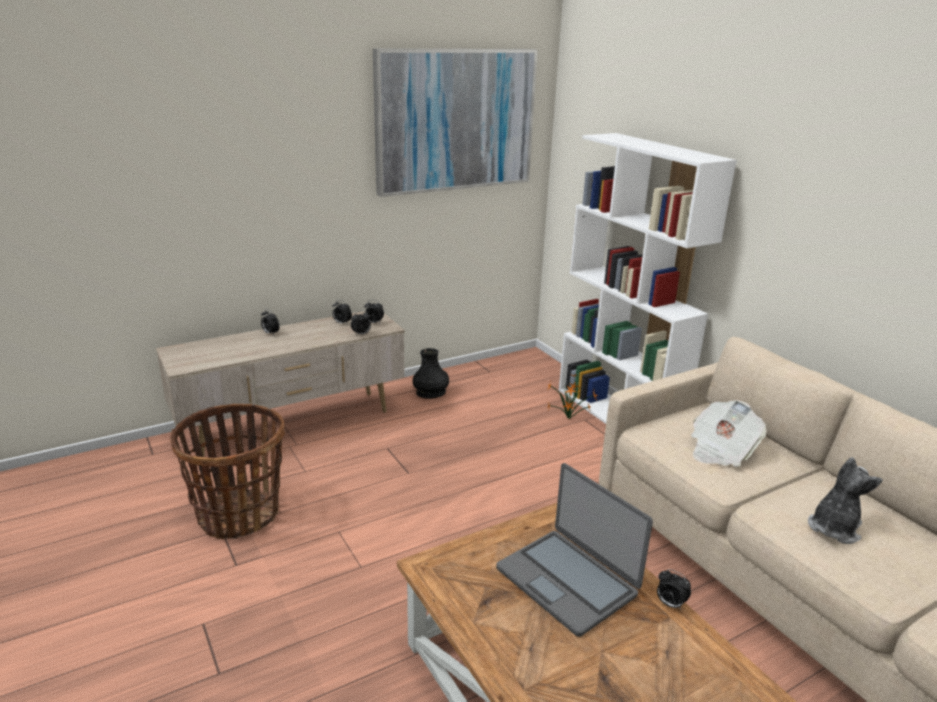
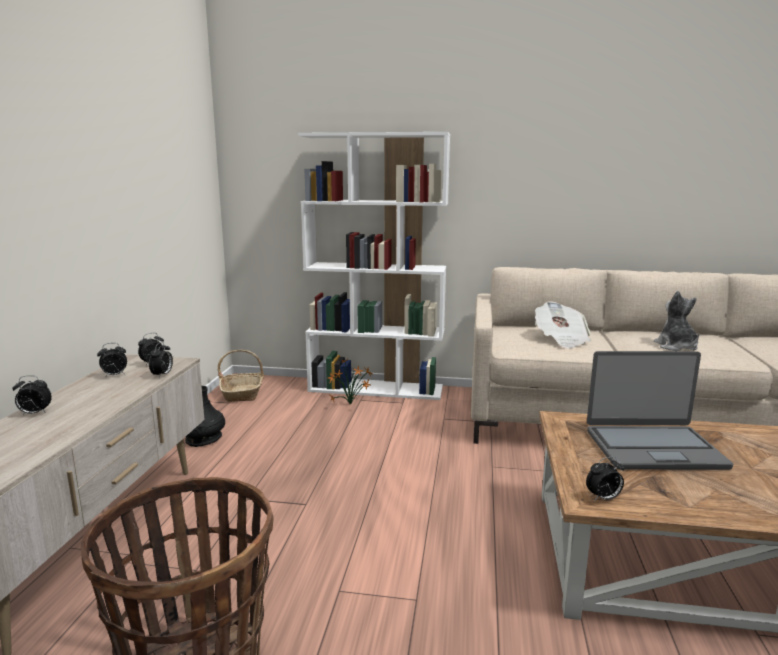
camera: 50 degrees left, 10 degrees down
picture [373,49,538,197] -> none
alarm clock [657,569,691,610] -> alarm clock moved to [586,457,624,500]
none -> basket [218,350,264,402]

